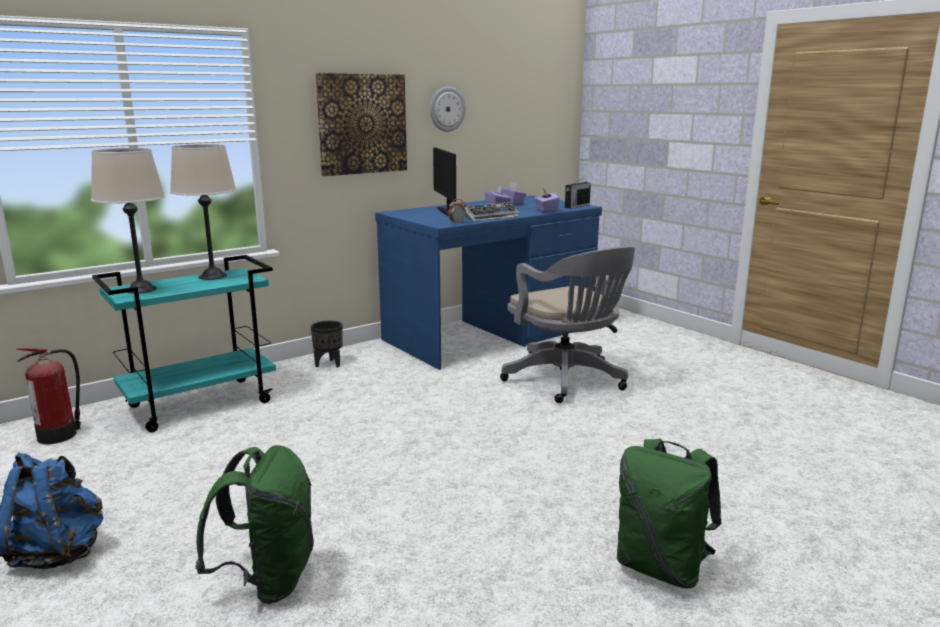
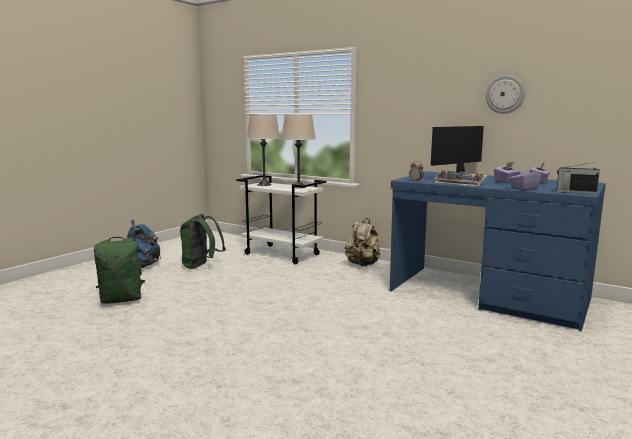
camera: 70 degrees right, 5 degrees down
fire extinguisher [16,348,81,444] -> none
turquoise cart [92,255,276,432] -> white cart [237,175,327,264]
black planter [311,321,343,367] -> beige backpack [345,218,380,266]
picture [315,73,407,176] -> none
grey office chair [500,247,635,403] -> none
green backpack [617,438,722,588] -> green backpack moved to [180,214,226,269]

